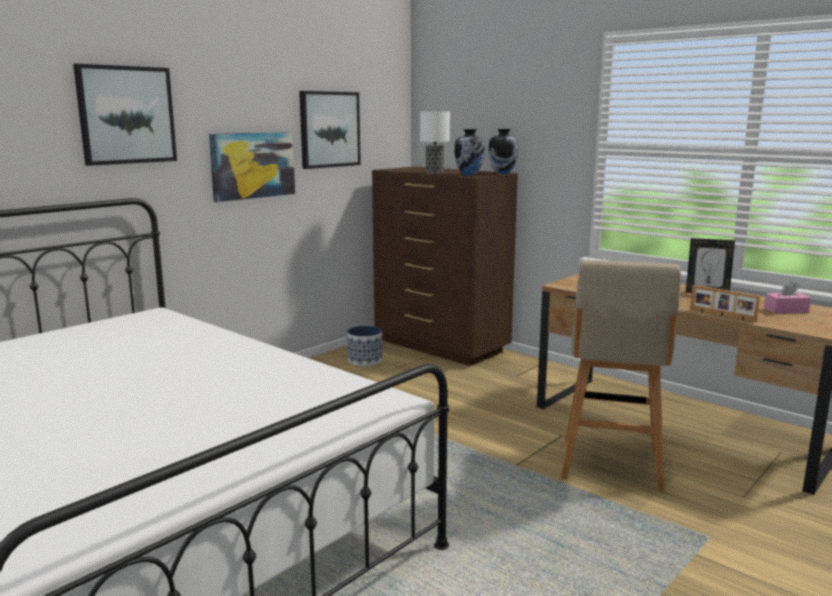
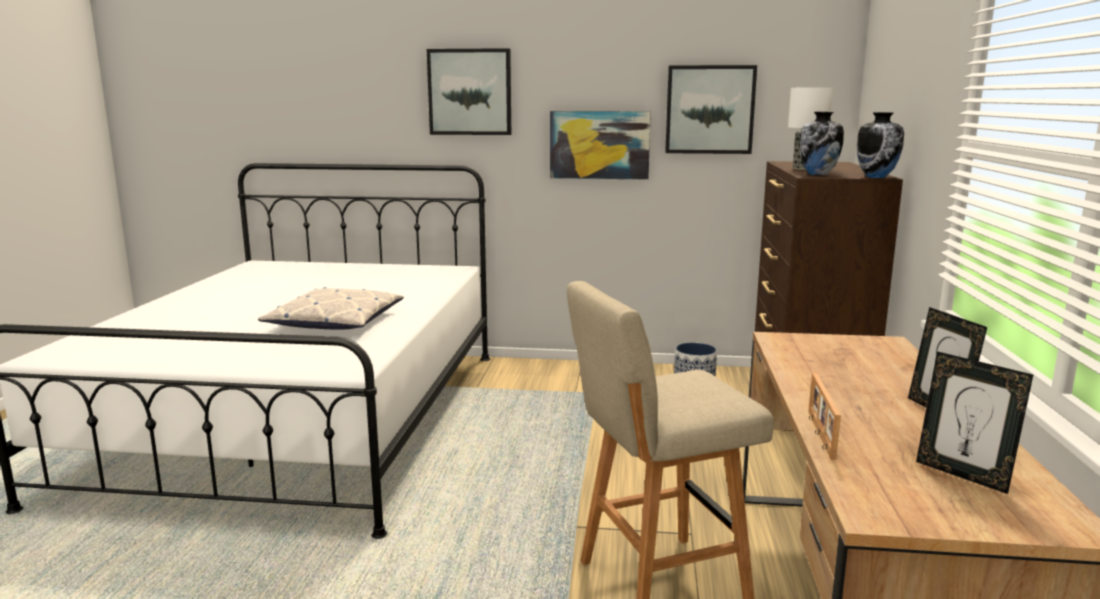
camera: 55 degrees right, 0 degrees up
pink tissue box [764,281,811,314] -> picture frame [916,351,1033,494]
none -> pillow [258,287,404,330]

